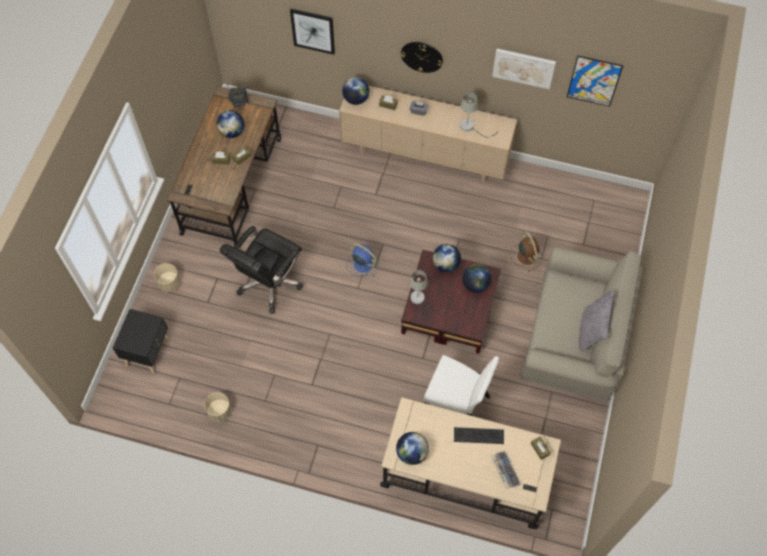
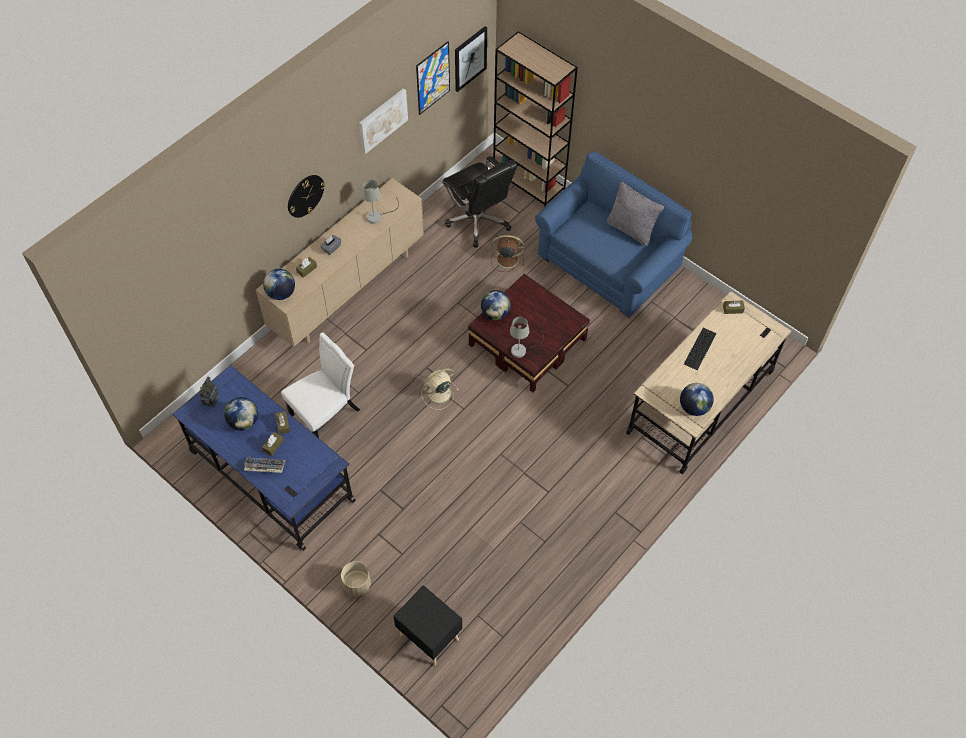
camera: 65 degrees left, 5 degrees down
brown desk [167,86,281,246] -> blue desk [173,365,356,551]
beige planter [204,392,232,422] -> none
black office chair [219,226,303,314] -> black office chair moved to [443,156,517,247]
picture [290,9,335,55] -> picture moved to [455,26,487,92]
blue fan [347,243,379,277] -> beige fan [422,369,459,410]
white chair [423,355,499,416] -> white chair moved to [281,332,360,438]
globe [462,264,491,293] -> none
keyboard [491,451,521,489] -> keyboard moved to [244,458,286,473]
beige sofa [520,246,643,402] -> blue sofa [535,151,693,317]
none -> beige bookcase [493,31,578,207]

